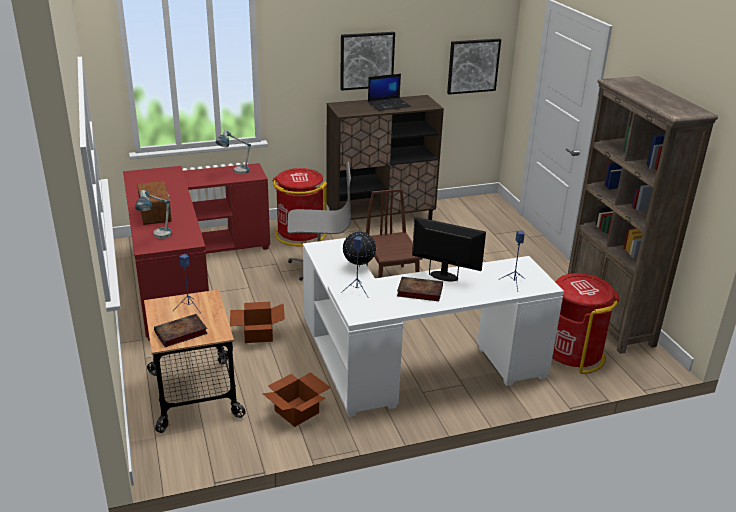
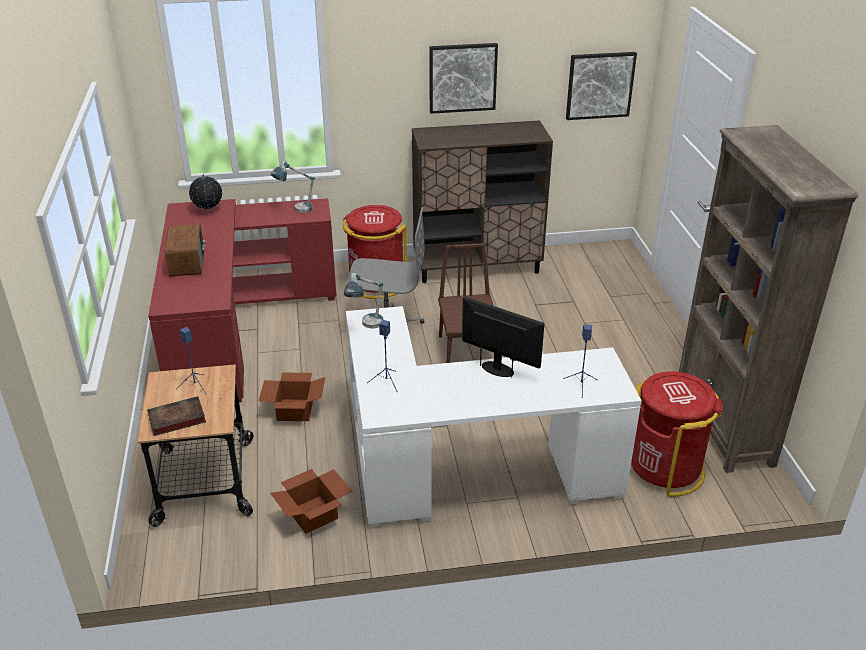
camera: 10 degrees right, 5 degrees up
table lamp [135,190,172,239] -> table lamp moved to [344,273,383,328]
globe [343,229,376,267] -> globe moved to [189,174,222,211]
laptop [368,74,411,111] -> none
book [397,277,443,301] -> none

